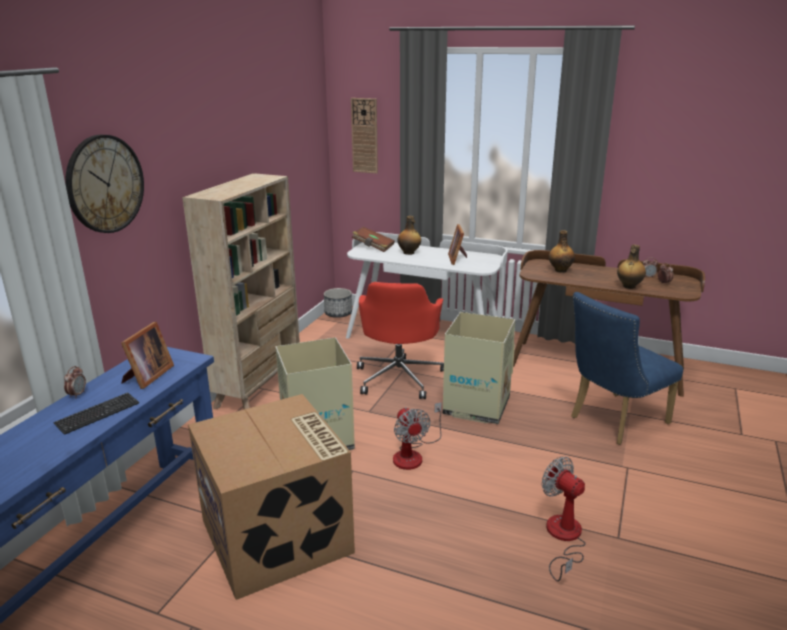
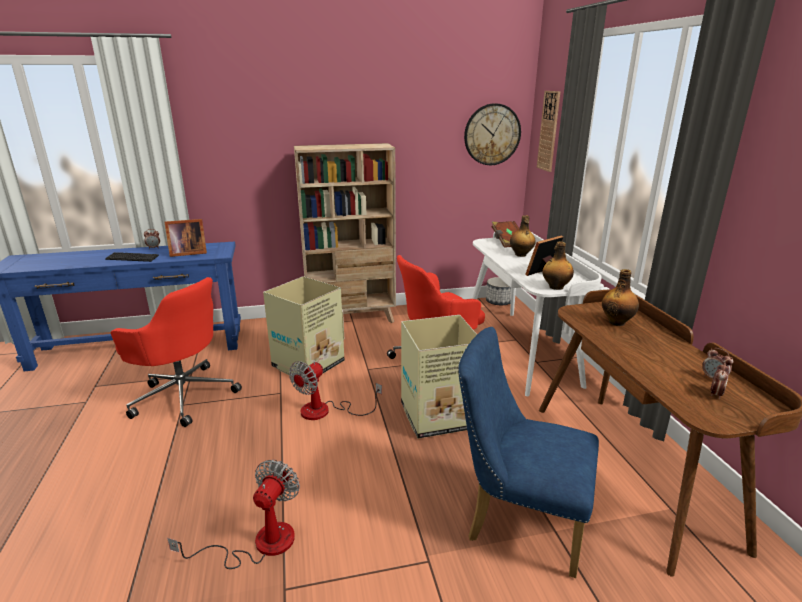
camera: 55 degrees right, 0 degrees up
wall clock [65,135,144,233] -> wall clock moved to [464,103,521,165]
cardboard box [188,394,355,600] -> red office chair [111,277,242,427]
bottle [617,245,646,289] -> bottle moved to [542,241,574,290]

